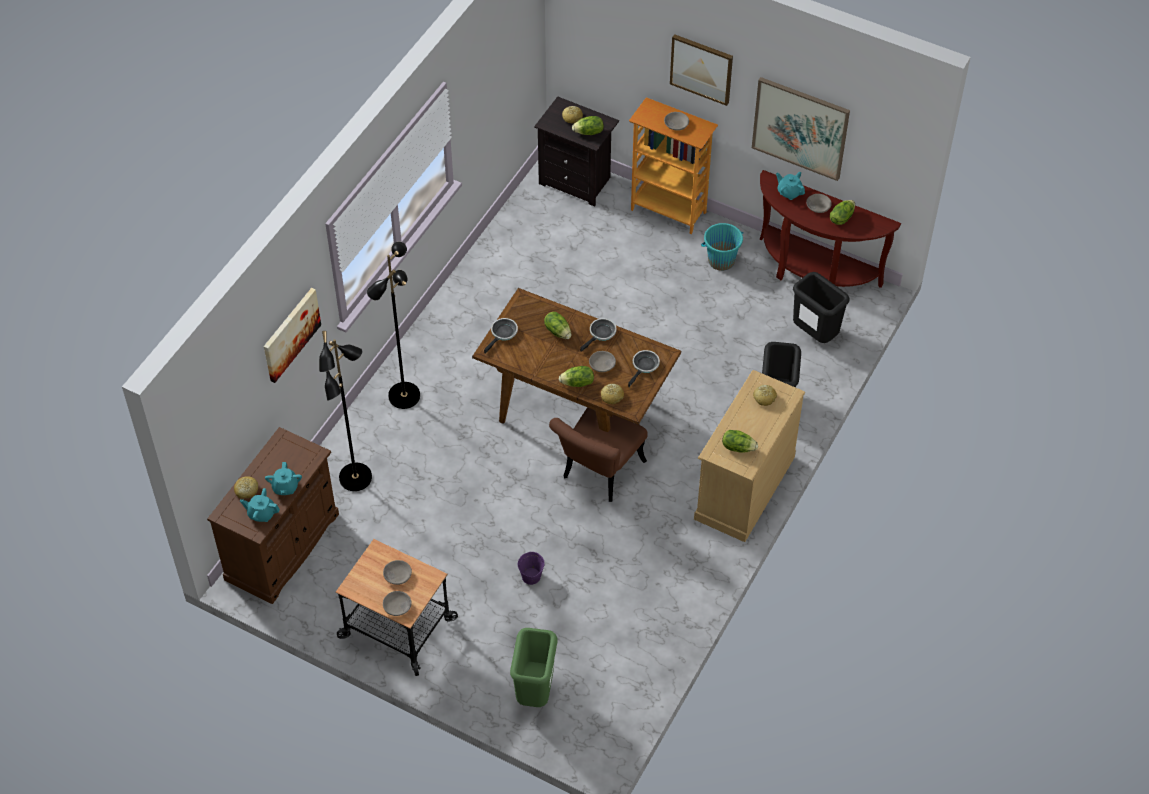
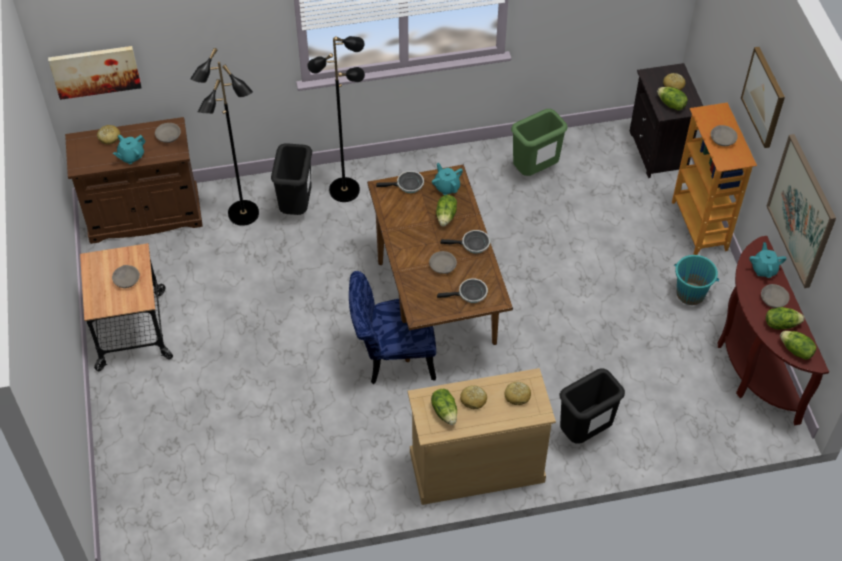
camera: 50 degrees right, 0 degrees up
turquoise teapot [240,488,280,522] -> turquoise teapot moved to [432,163,463,195]
picture [264,288,321,383] -> picture moved to [48,46,141,100]
grey bowl [383,591,412,616] -> grey bowl moved to [155,123,181,143]
green trash can [510,628,558,707] -> green trash can moved to [511,109,568,176]
purple bucket [518,552,545,585] -> none
brown chair [549,408,648,502] -> blue chair [349,271,436,384]
lettuce [559,366,594,387] -> lettuce moved to [780,331,816,360]
bread [601,384,624,404] -> bread moved to [460,385,487,409]
black trash can [793,272,850,343] -> black trash can moved to [271,143,312,215]

